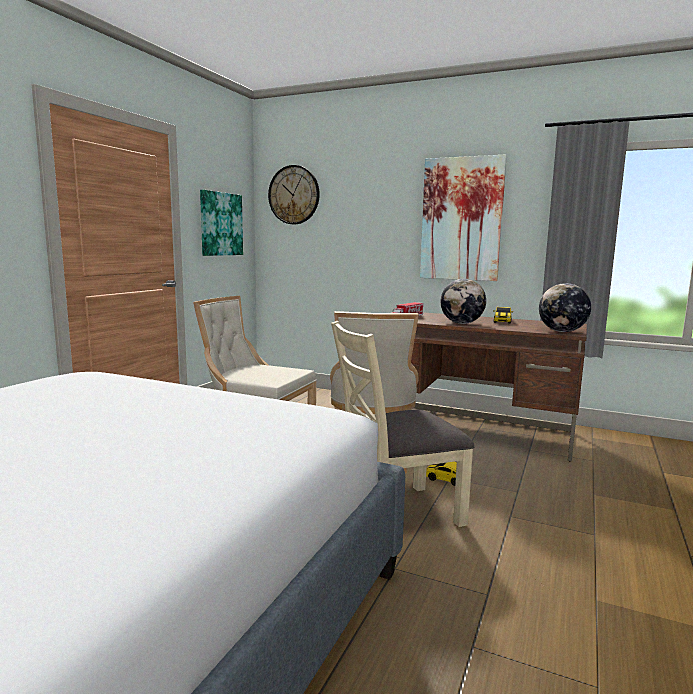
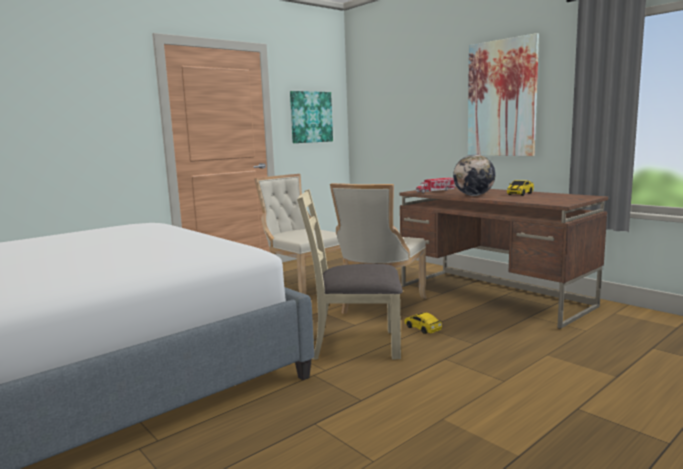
camera: 25 degrees right, 0 degrees up
wall clock [268,165,320,225] -> none
globe [539,283,591,332] -> none

